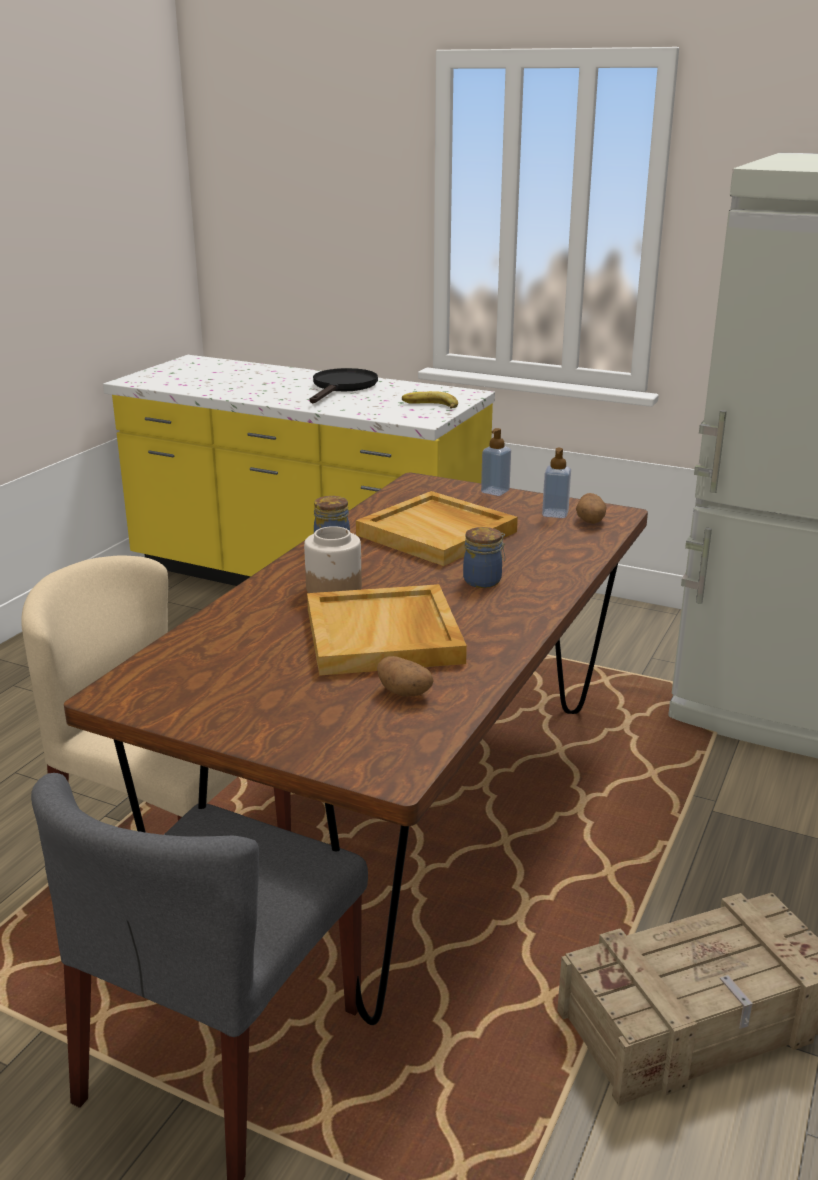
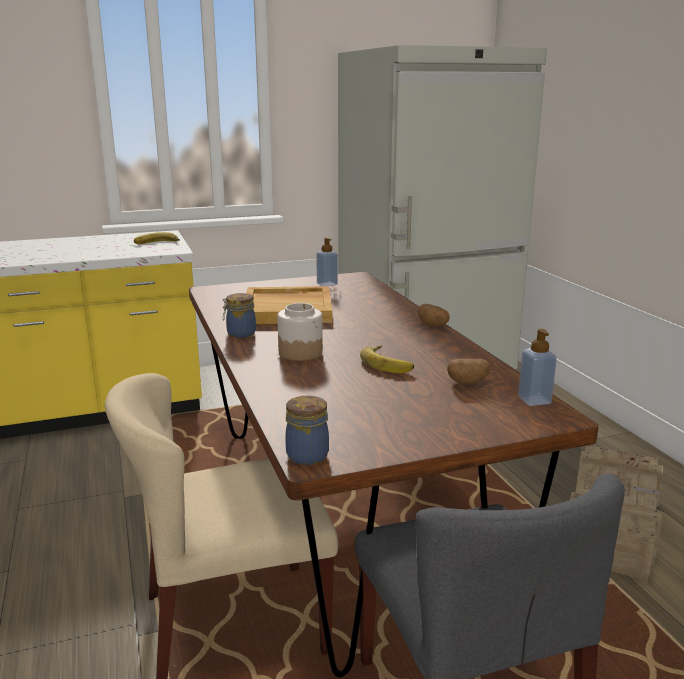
camera: 45 degrees left, 5 degrees down
beige tray [307,584,467,676] -> banana [360,346,414,373]
black frying pan [309,368,378,403] -> none
jar [463,527,505,588] -> jar moved to [286,396,329,465]
soap dispenser [481,428,511,496] -> soap dispenser moved to [518,329,557,406]
potato [576,493,607,524] -> potato moved to [418,304,450,327]

